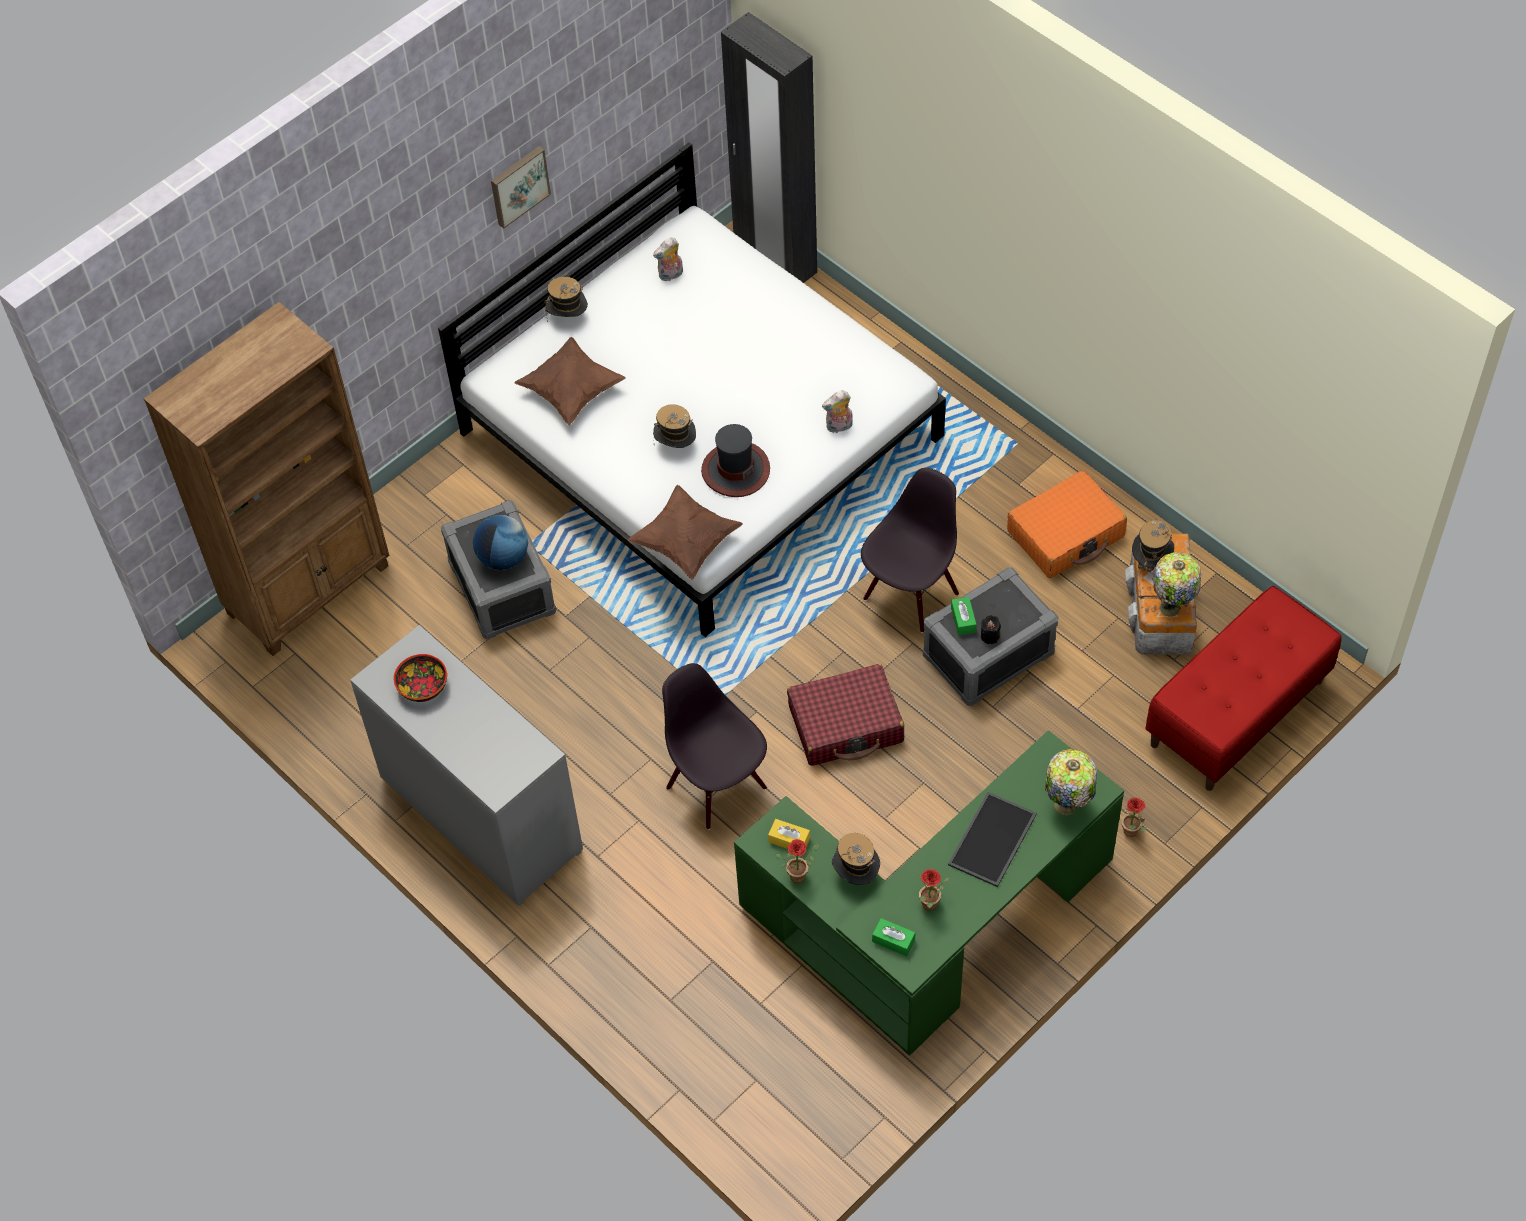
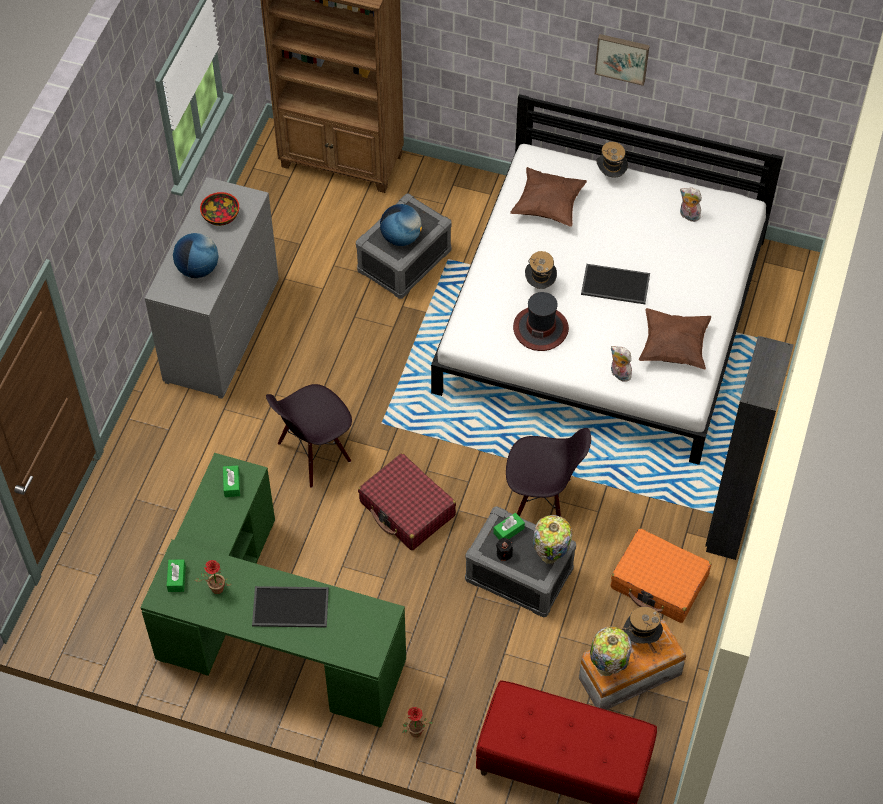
camera: 60 degrees right, 0 degrees up
brown pillow [628,485,743,579] -> brown pillow moved to [639,308,711,369]
black chair [662,663,767,830] -> black chair turned 150 degrees counterclockwise [266,384,352,488]
black wardrobe [721,12,817,283] -> black wardrobe moved to [705,336,794,560]
yellow tissue box [768,819,810,849] -> green tissue box [223,465,240,497]
potted plant [775,839,819,883] -> none
hat [832,833,880,885] -> none
table lamp [1045,749,1097,815] -> table lamp moved to [533,515,572,564]
none -> globe [173,233,219,278]
none -> tray [581,264,650,304]

